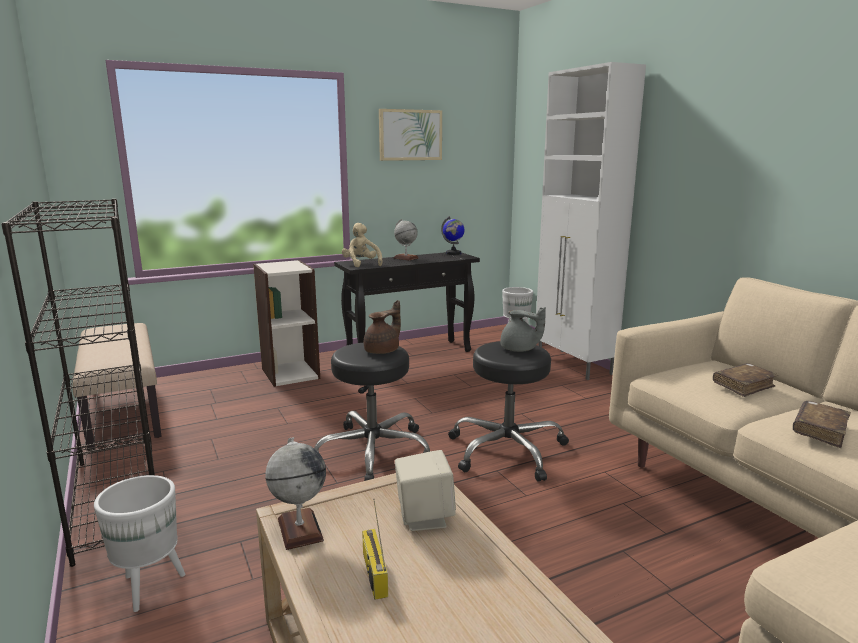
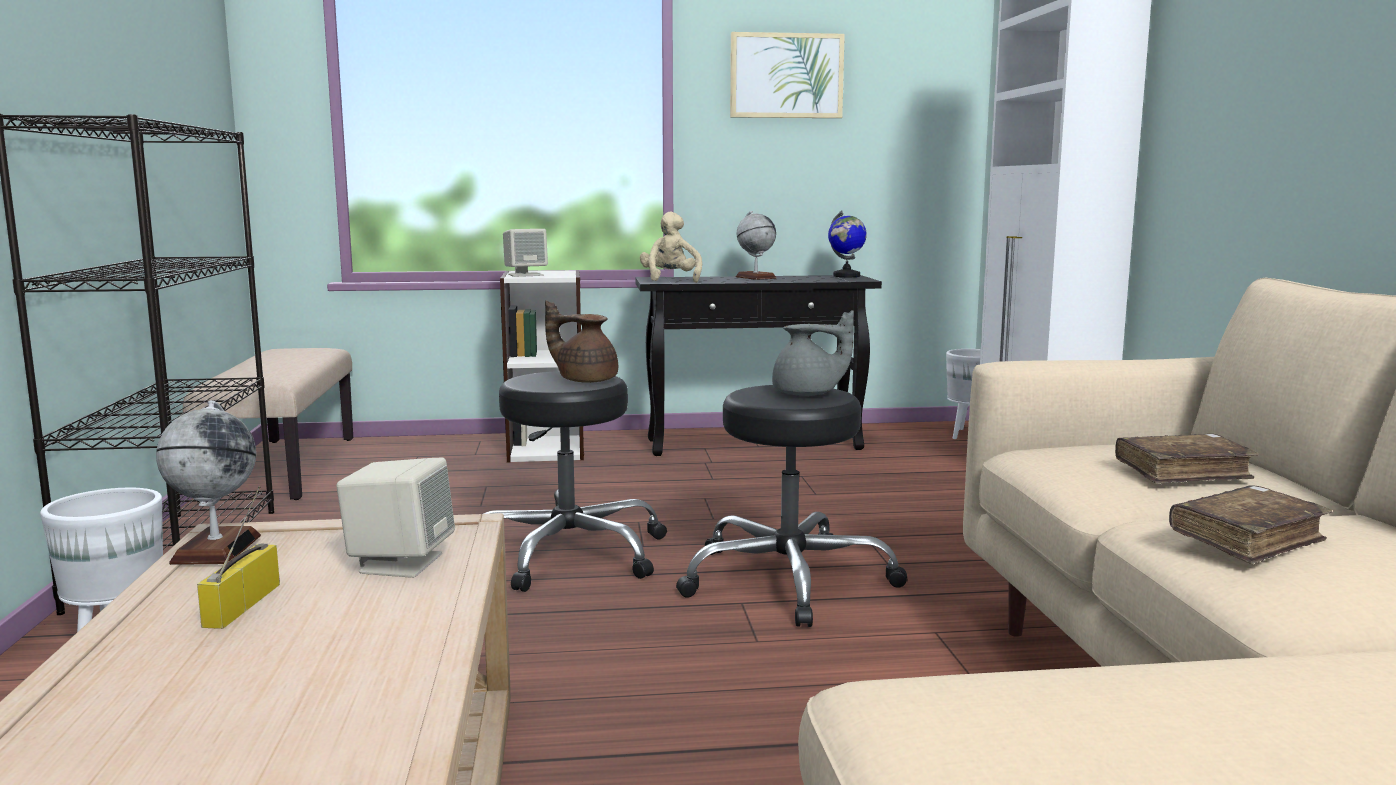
camera: 20 degrees right, 5 degrees down
brown teapot [364,300,401,354] -> brown teapot turned 135 degrees counterclockwise [545,301,618,383]
grey teapot [500,307,546,352] -> grey teapot turned 45 degrees counterclockwise [772,310,854,396]
none -> beige speaker [503,229,548,277]

